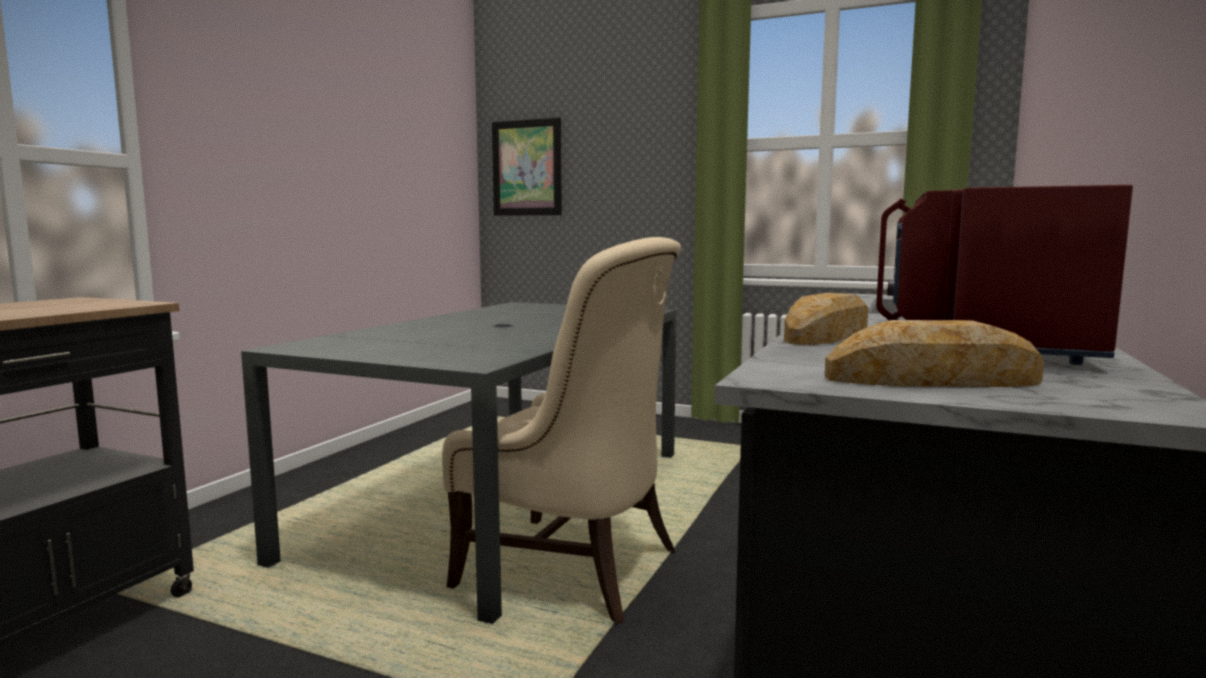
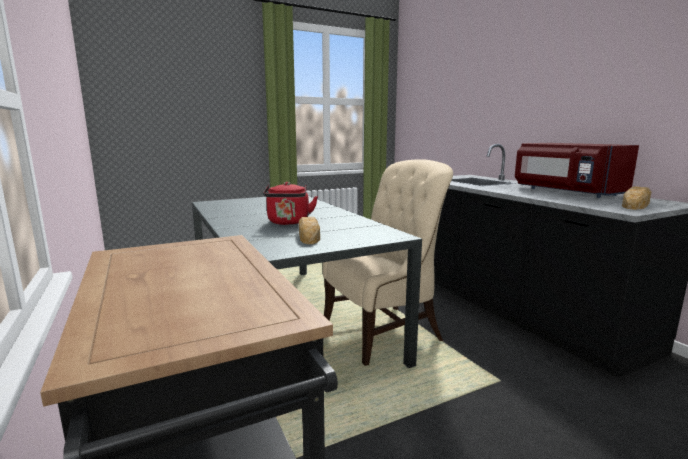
camera: 50 degrees left, 5 degrees up
picture [492,117,562,216] -> none
bread [784,293,868,345] -> bread moved to [299,217,320,244]
none -> red kettle [263,182,318,225]

